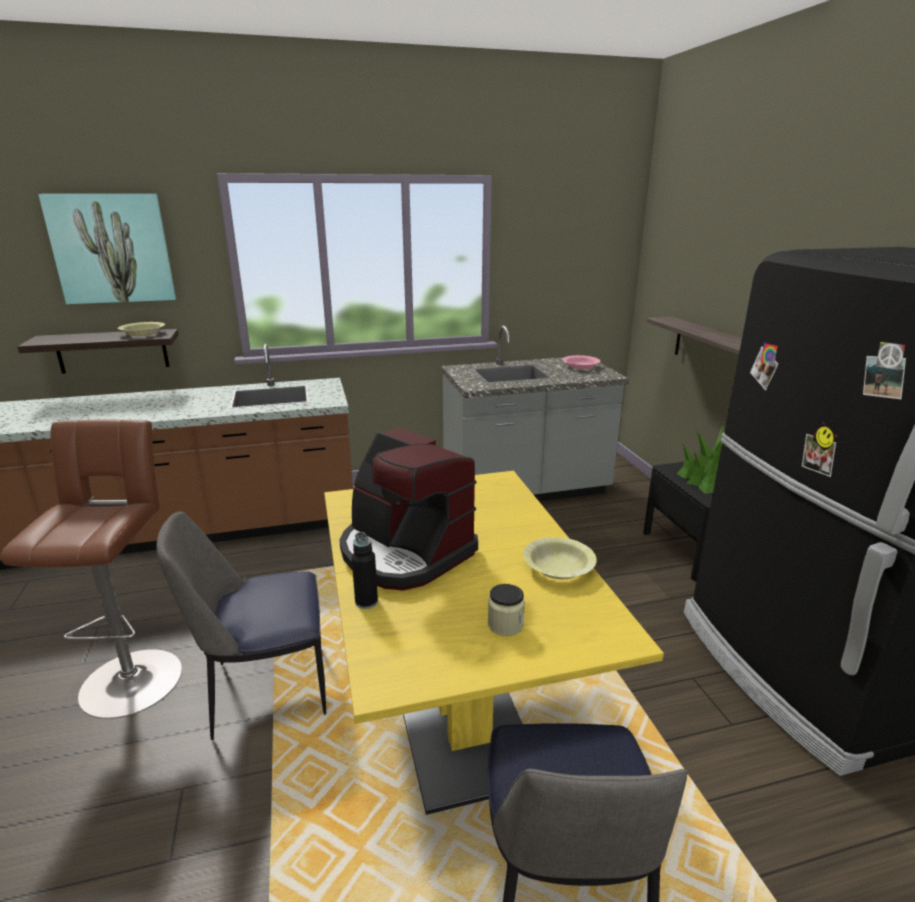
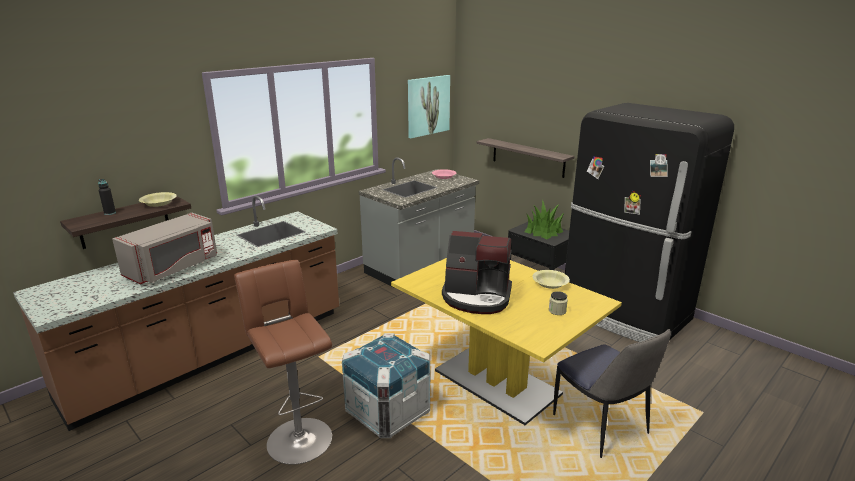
camera: 30 degrees left, 0 degrees up
picture [38,194,176,304] -> picture moved to [408,75,450,138]
chair [157,511,326,740] -> crate [342,333,430,438]
black bottle [352,532,378,609] -> black bottle moved to [98,179,116,215]
none -> grey microwave [112,213,217,284]

